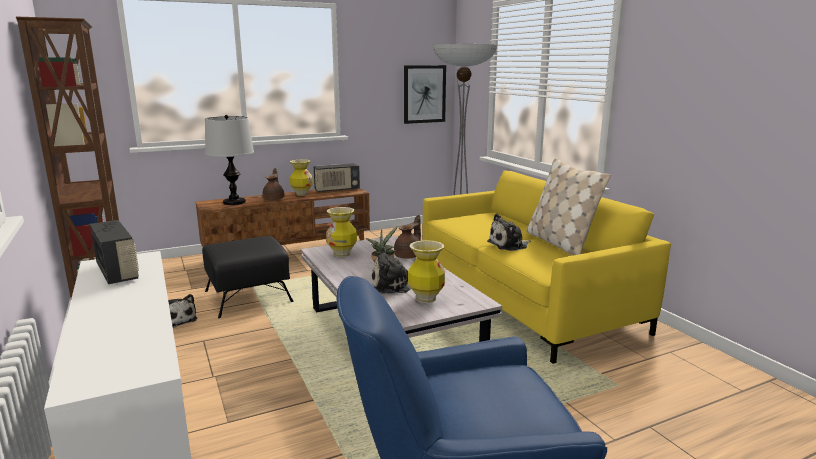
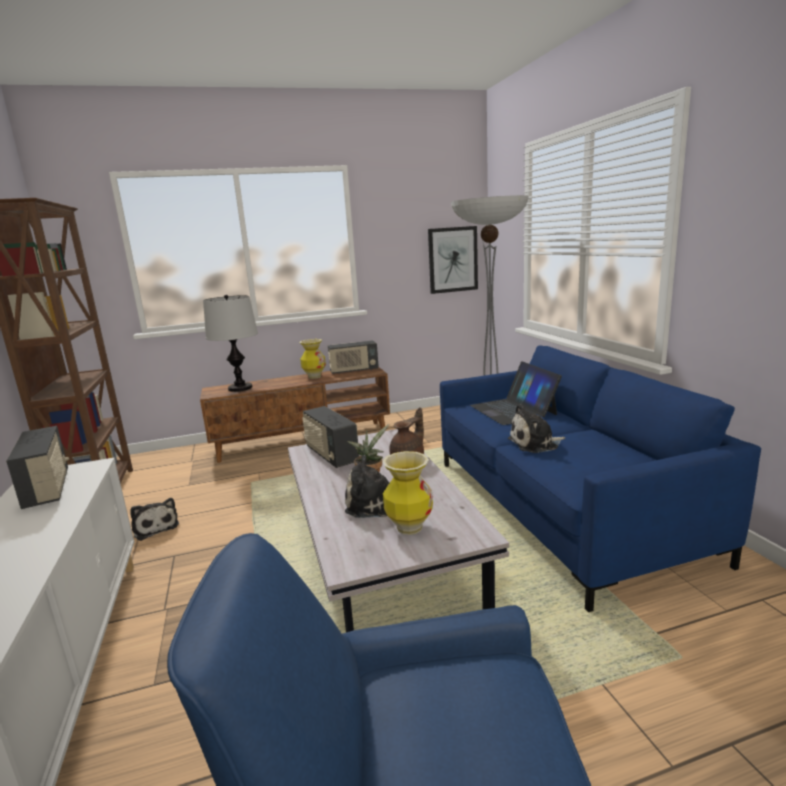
camera: 10 degrees right, 0 degrees up
black ottoman [202,236,294,318] -> none
brown teapot [263,168,285,201] -> none
vase [326,207,357,257] -> radio [302,406,359,468]
yellow sofa [423,171,671,364] -> blue sofa [440,345,761,612]
beige pillow [526,158,611,256] -> none
none -> laptop [470,361,562,425]

